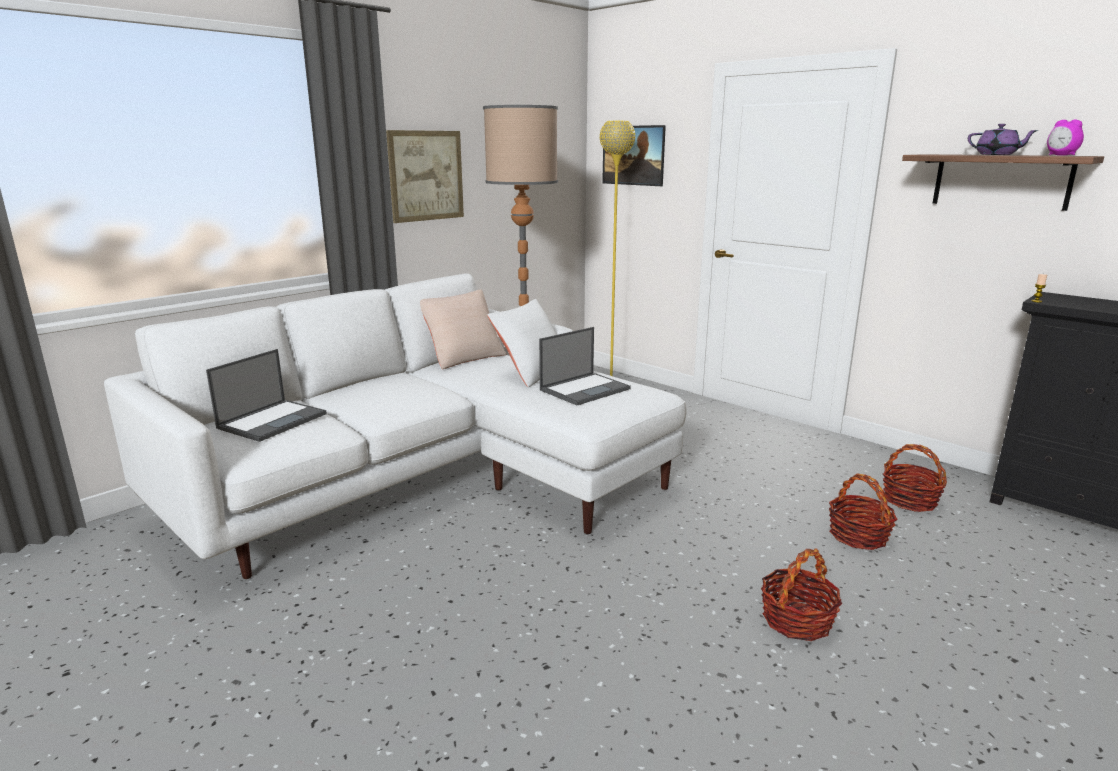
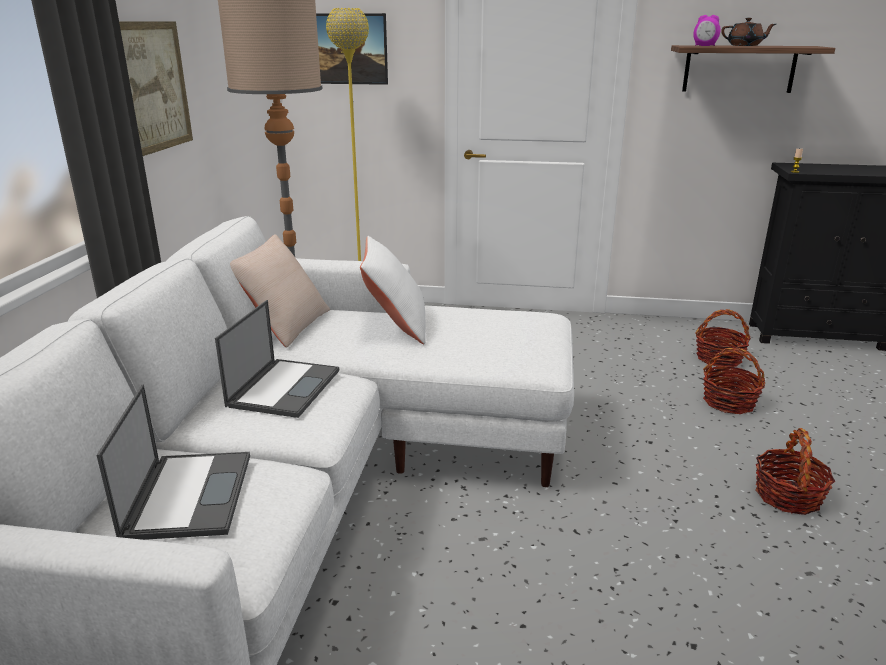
camera: 35 degrees left, 5 degrees up
laptop [539,327,631,405] -> laptop moved to [215,300,339,418]
purple teapot [968,124,1038,155] -> brown teapot [721,18,776,46]
alarm clock [1047,119,1084,156] -> alarm clock moved to [693,15,721,46]

